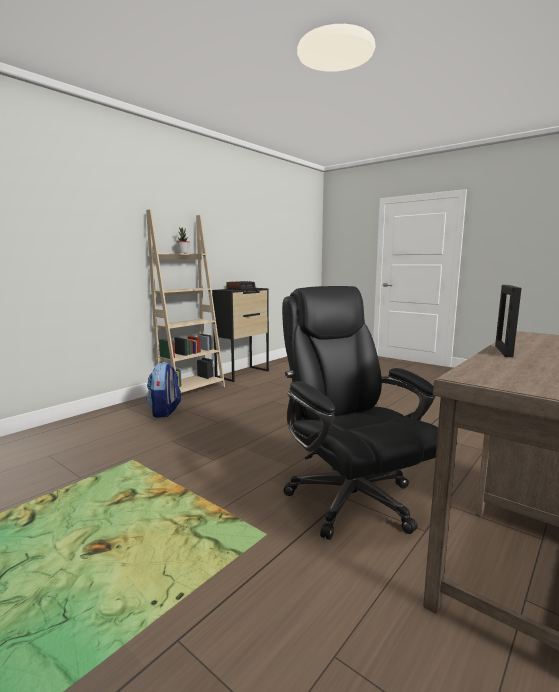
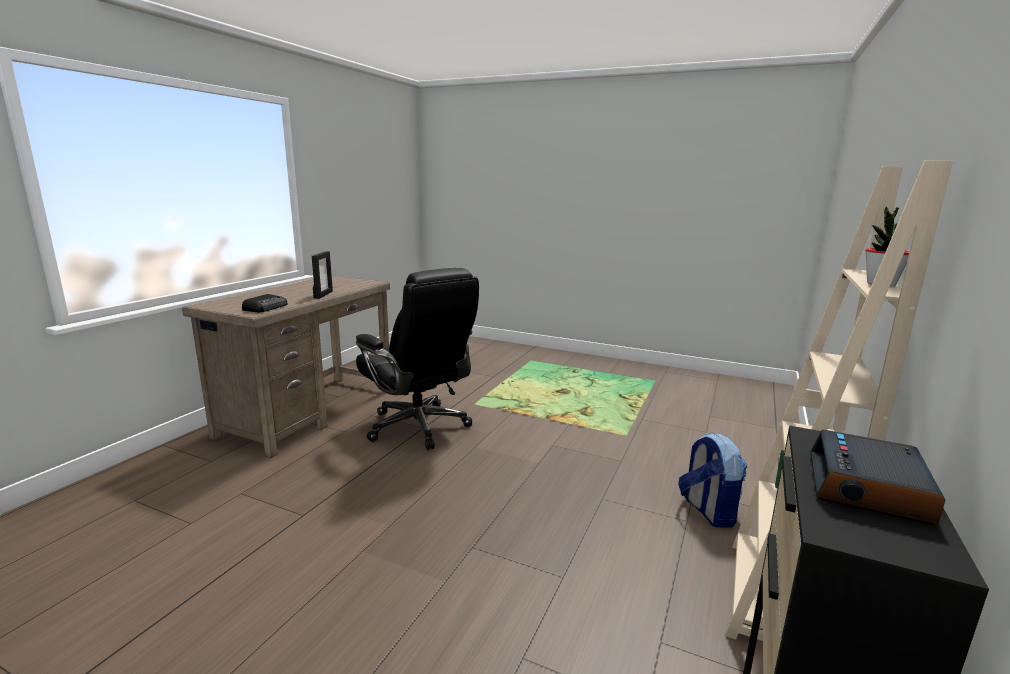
camera: 165 degrees right, 5 degrees up
none -> radio [242,294,288,312]

